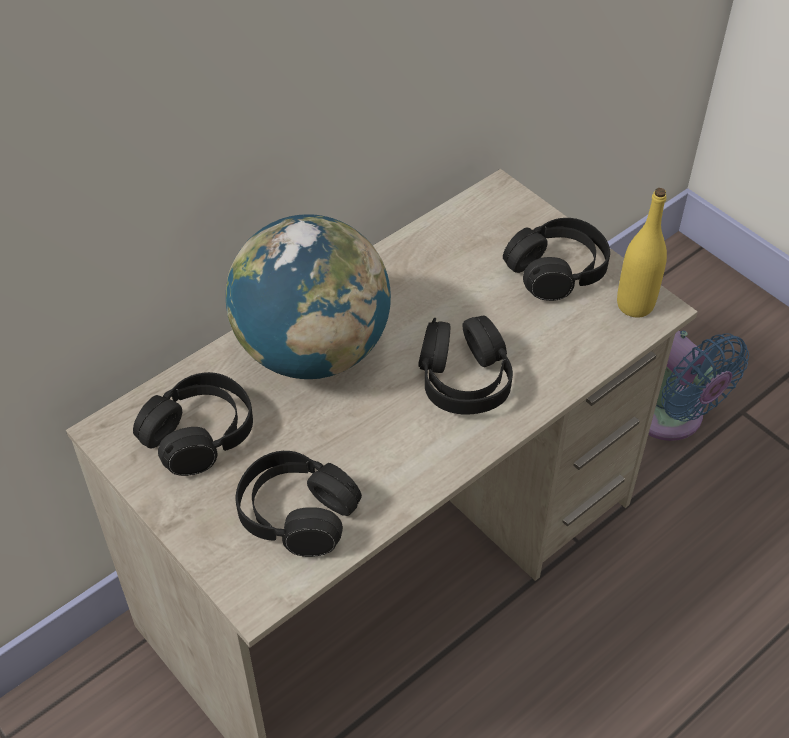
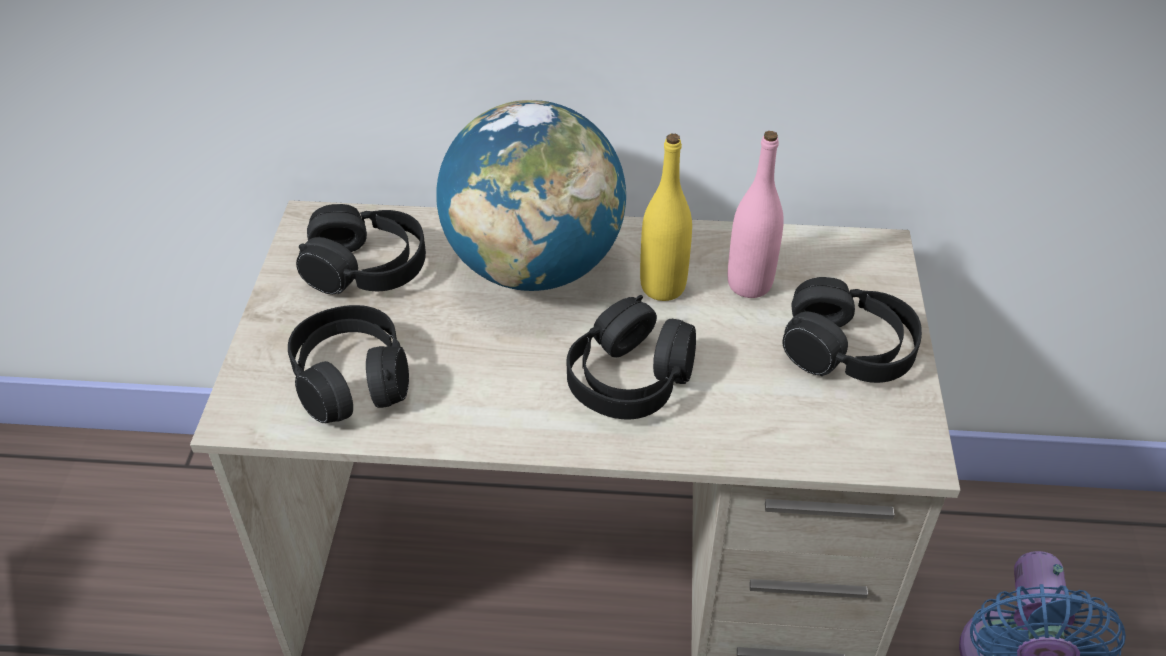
camera: 45 degrees right, 5 degrees down
yellow bottle [617,188,667,317] -> yellow bottle moved to [640,133,692,301]
none -> pink bottle [728,131,784,298]

